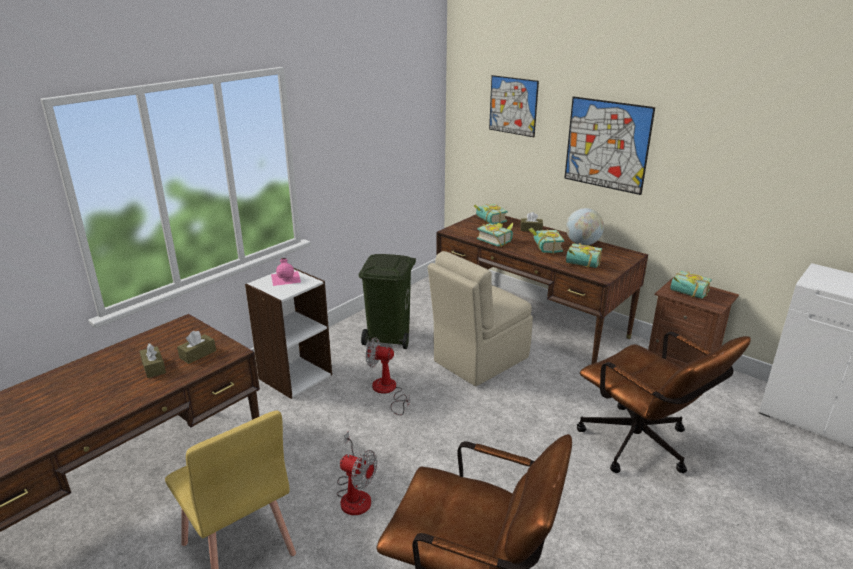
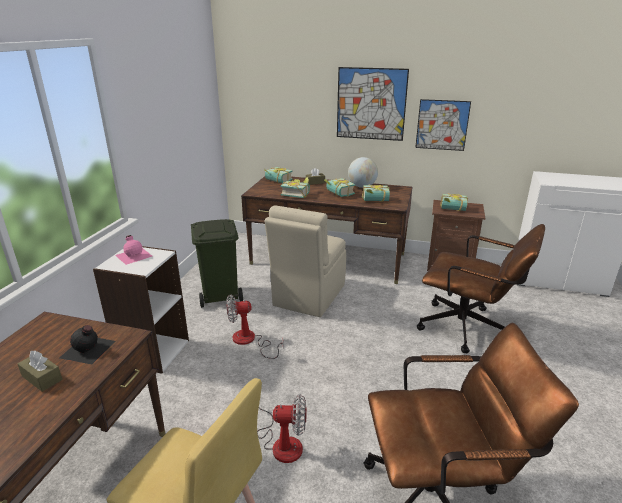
camera: 25 degrees left, 0 degrees up
brown tissue box [177,331,216,364] -> black bottle [60,325,116,364]
picture [489,75,539,137] -> picture moved to [415,99,471,151]

